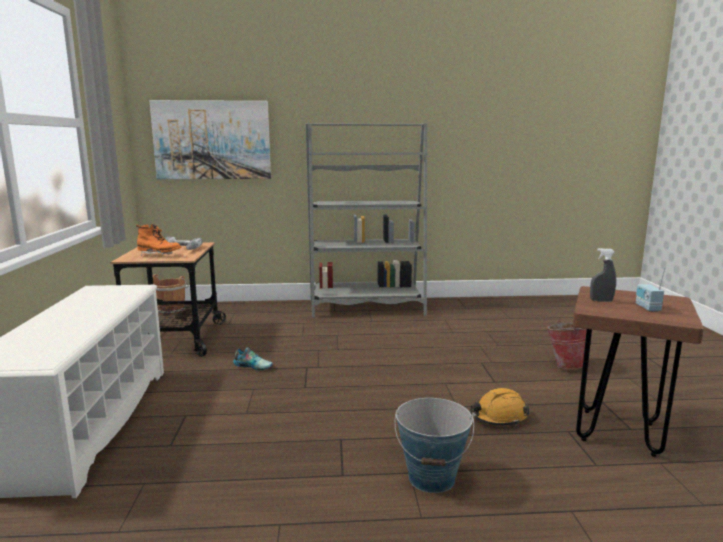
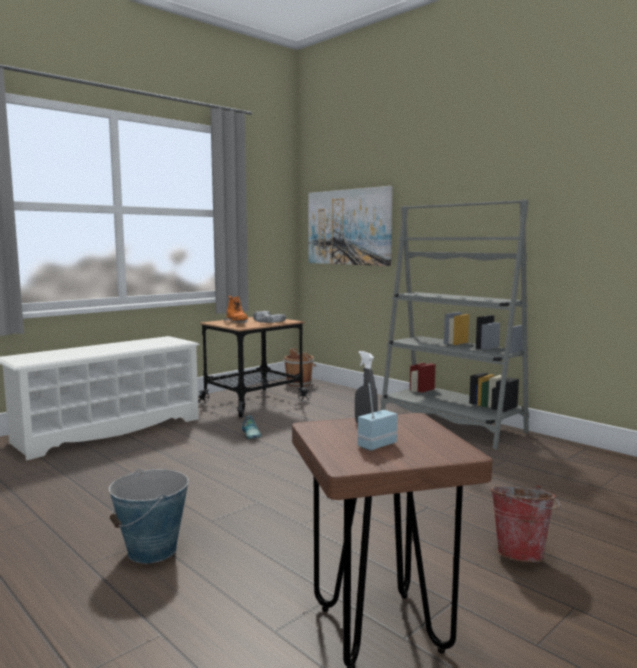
camera: 50 degrees right, 5 degrees down
orange hard hat [470,388,529,426] -> none

